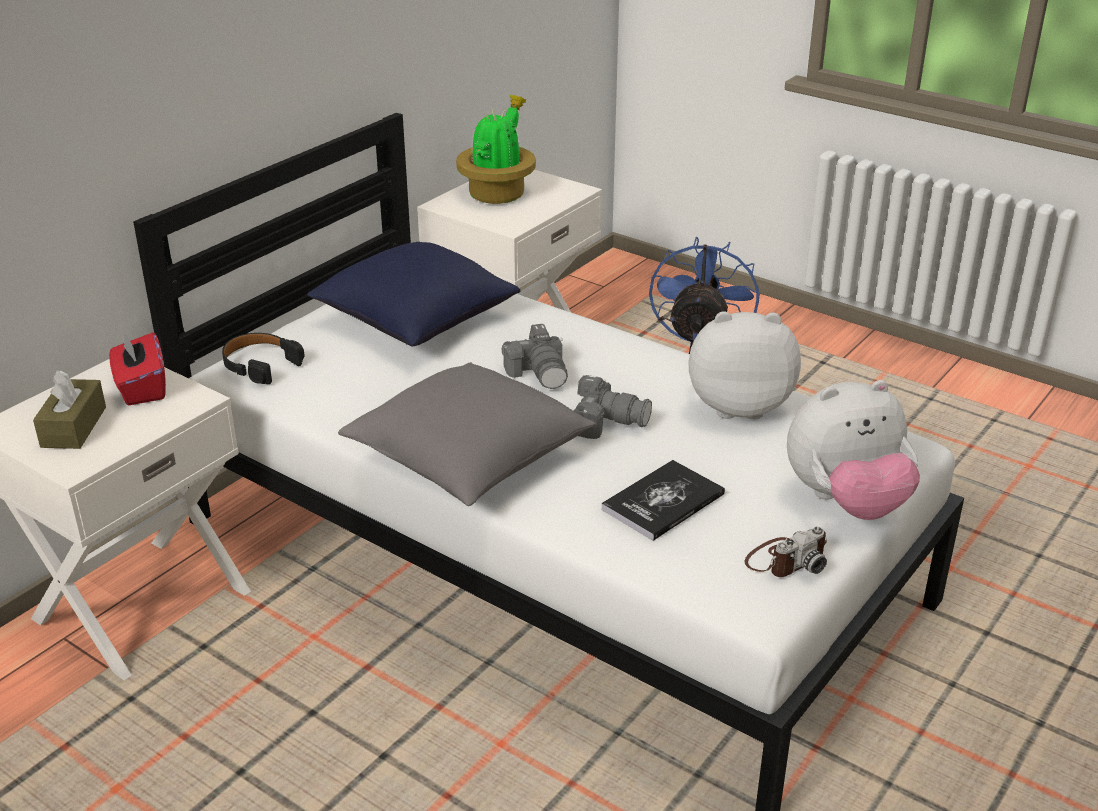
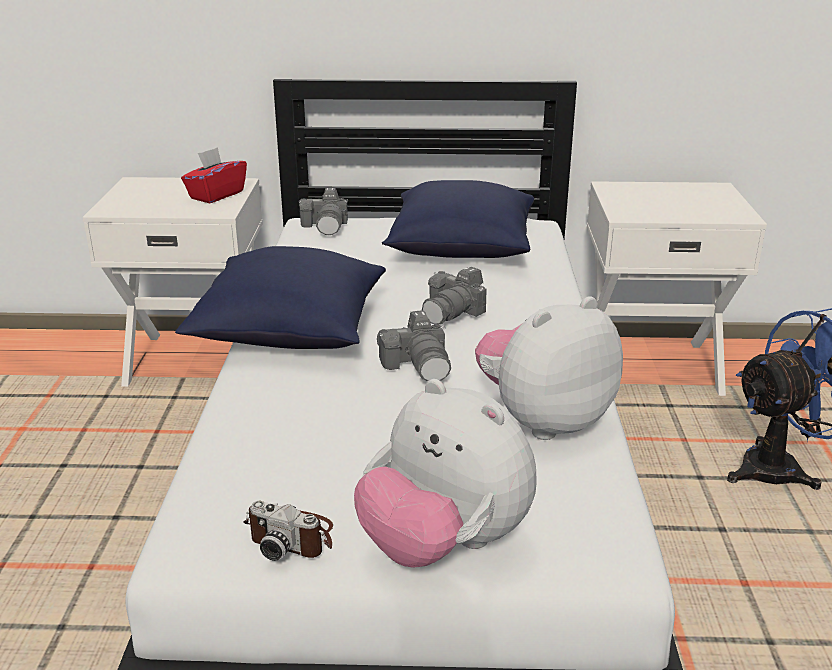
camera: 55 degrees right, 5 degrees down
brown tissue box [33,370,106,449] -> none
black headphones [222,333,305,384] -> camera [299,188,348,235]
grey pillow [338,362,596,506] -> blue pillow [175,246,386,349]
potted plant [456,95,536,204] -> none
book [601,460,725,541] -> none
plush toy [688,311,801,419] -> plush toy turned 90 degrees counterclockwise [475,296,623,440]

